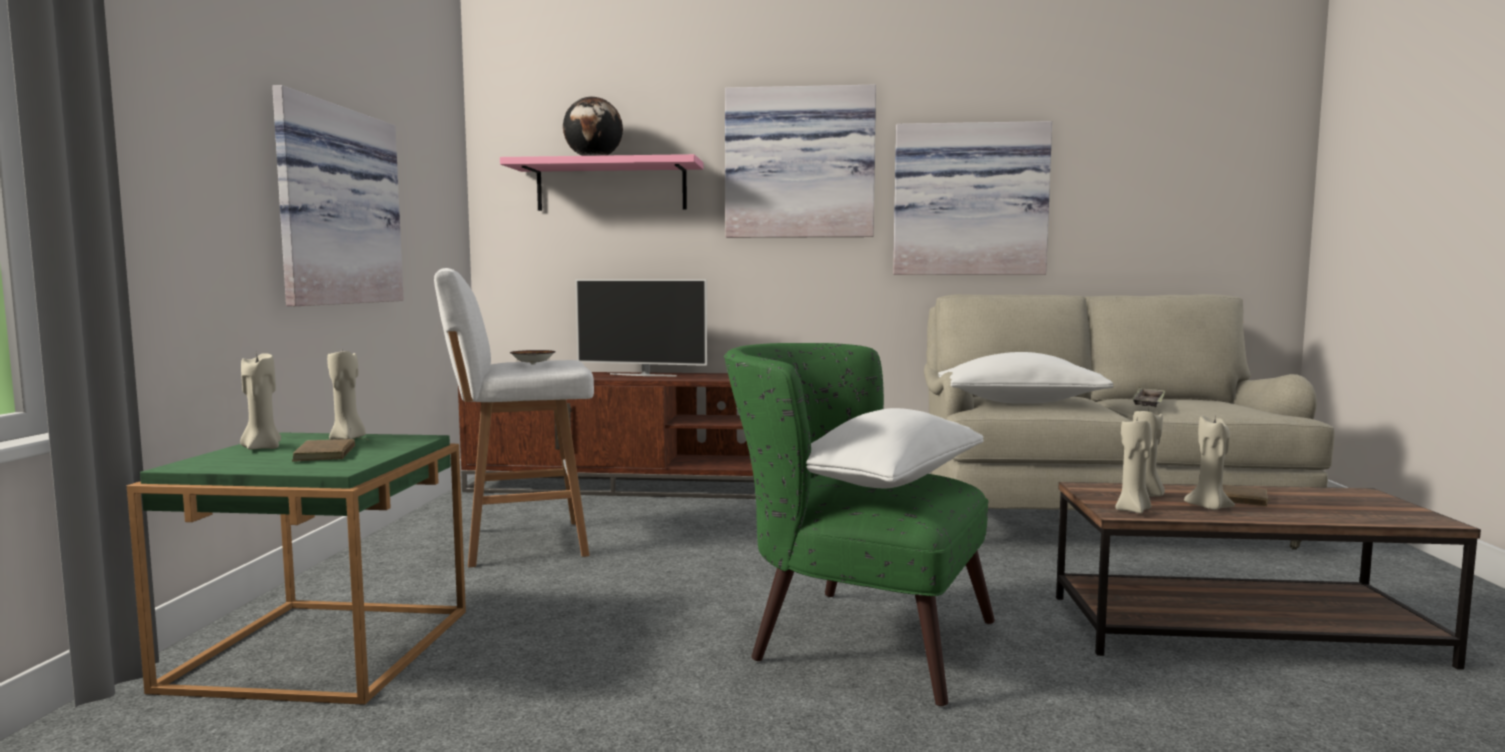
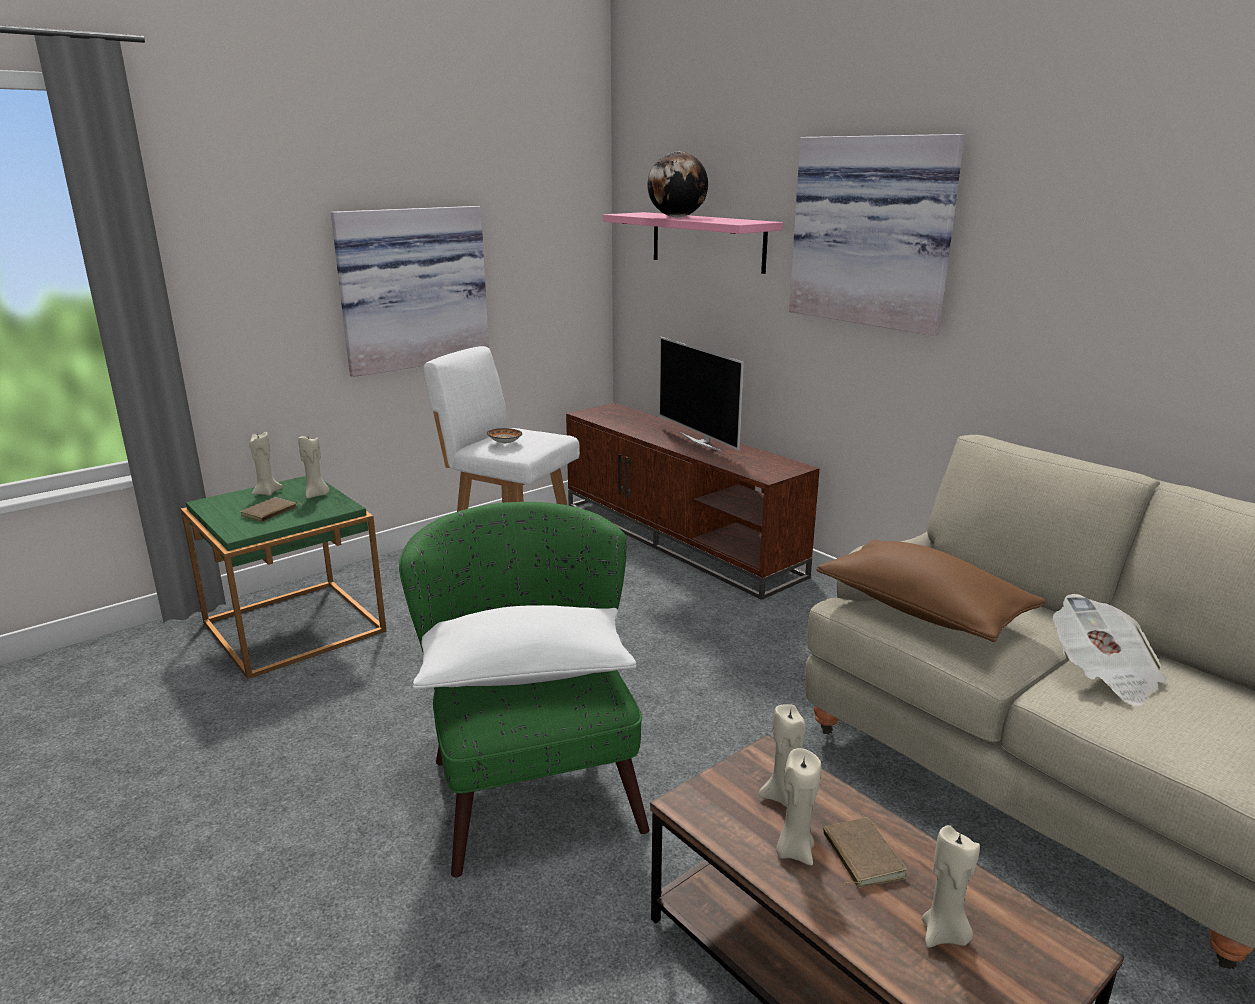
camera: 45 degrees right, 15 degrees up
picture [893,121,1052,275] -> none
white pillow [938,352,1113,404] -> brown pillow [817,539,1046,642]
beige candle [1115,420,1152,514] -> beige candle moved to [922,825,980,948]
tray [1132,387,1165,407] -> newspaper [1053,594,1167,707]

